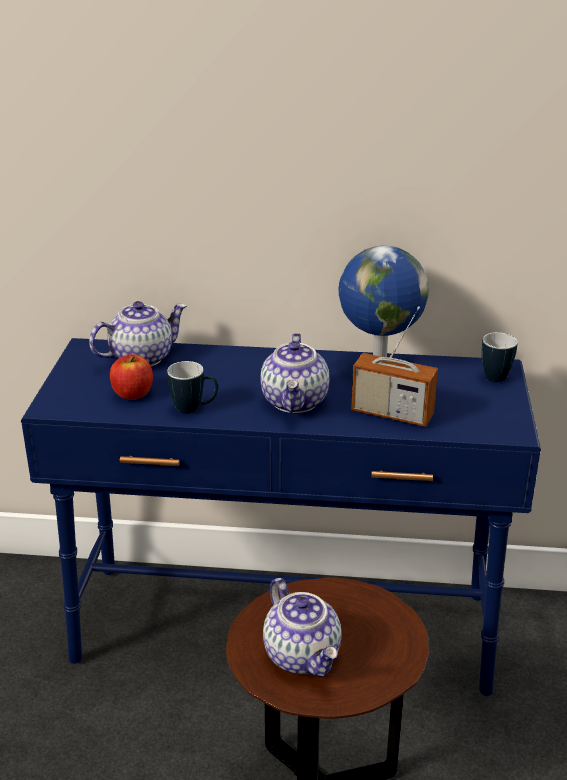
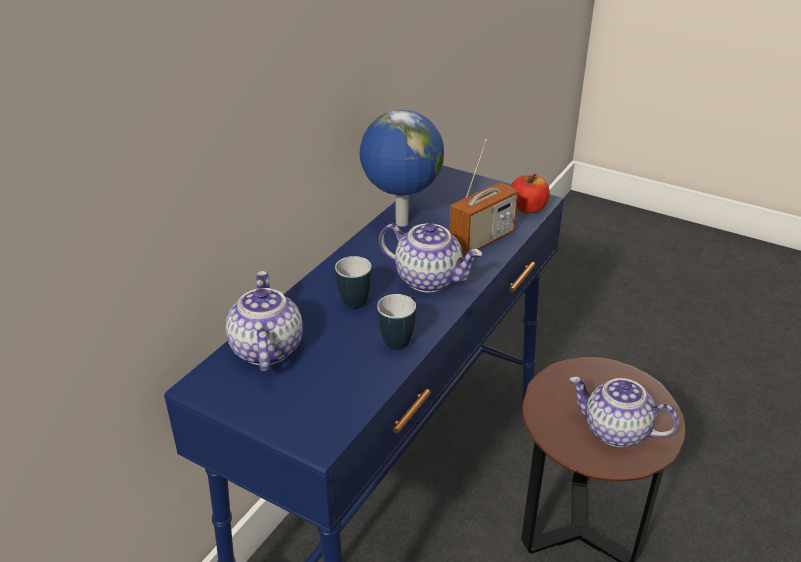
camera: 65 degrees left, 5 degrees up
apple [110,354,153,400] -> apple moved to [511,174,550,213]
teapot [263,578,342,677] -> teapot turned 150 degrees counterclockwise [569,376,679,447]
mug [482,332,518,382] -> mug moved to [335,256,372,309]

